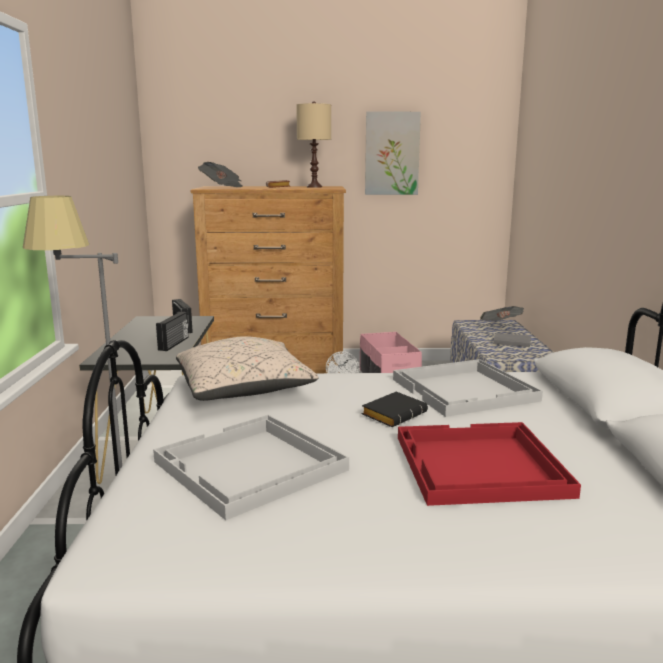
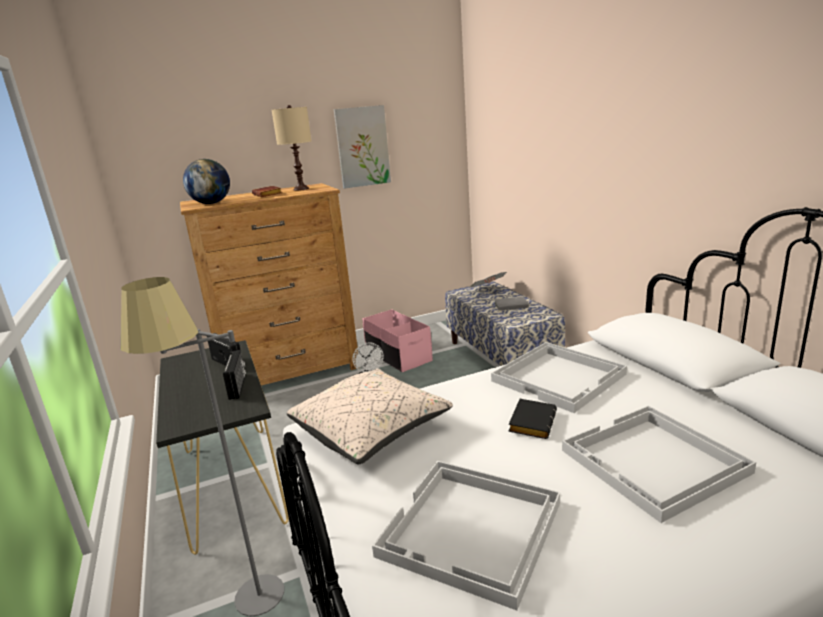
camera: 20 degrees left, 5 degrees up
newspaper [198,162,242,187] -> globe [183,159,230,204]
red tray [398,422,581,506] -> white tray [562,406,756,523]

